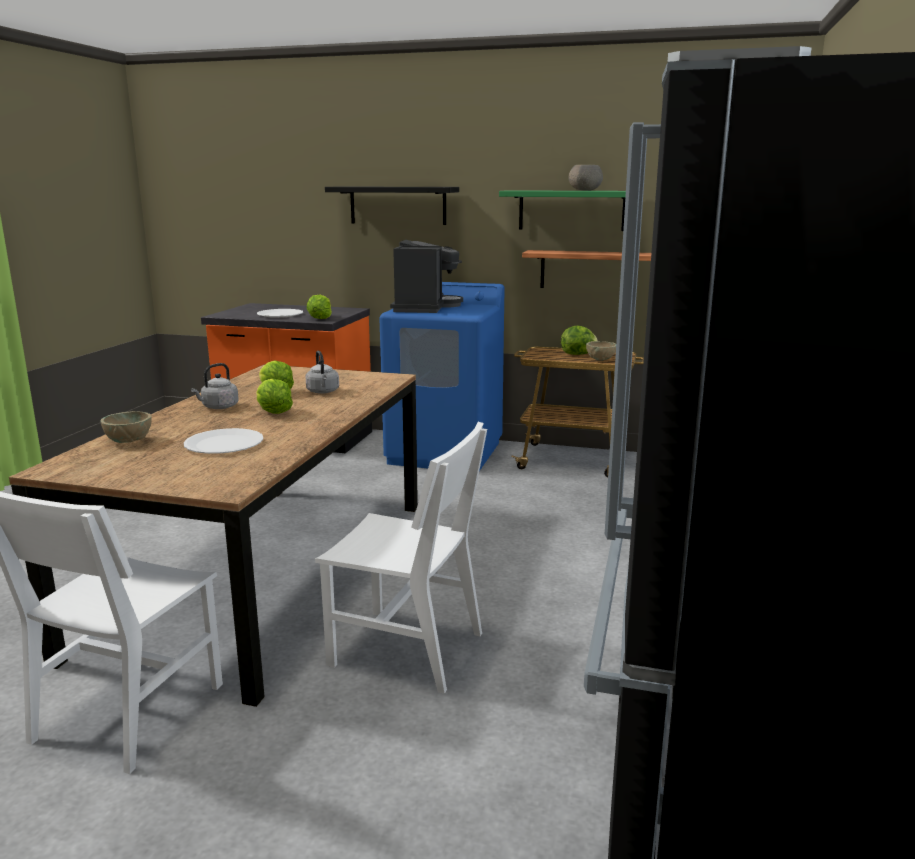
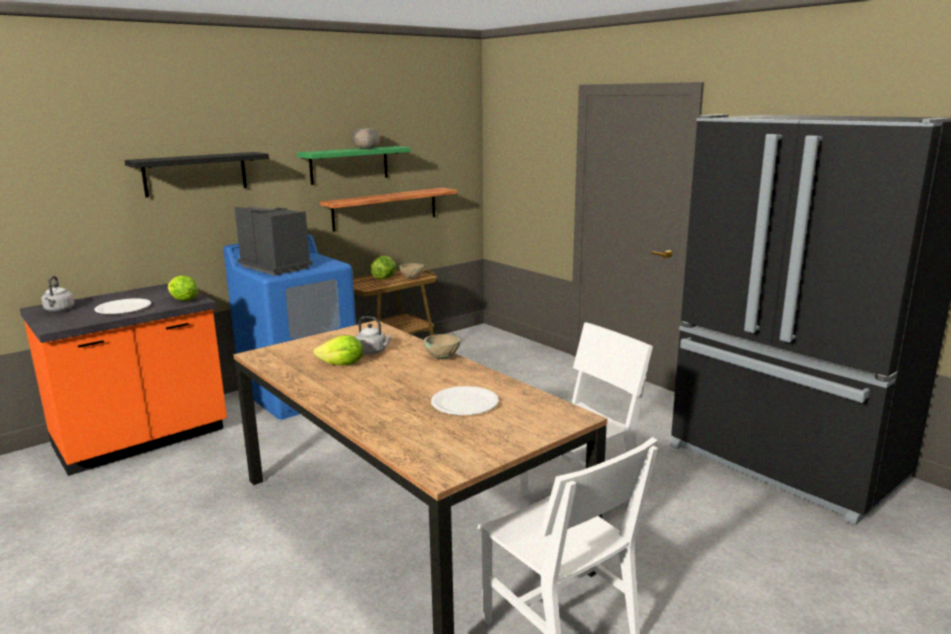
camera: 55 degrees left, 0 degrees up
beige bowl [101,411,152,443] -> beige bowl moved to [424,334,460,359]
grey kettle [191,363,239,409] -> grey kettle moved to [41,276,75,312]
lettuce [256,378,293,414] -> none

